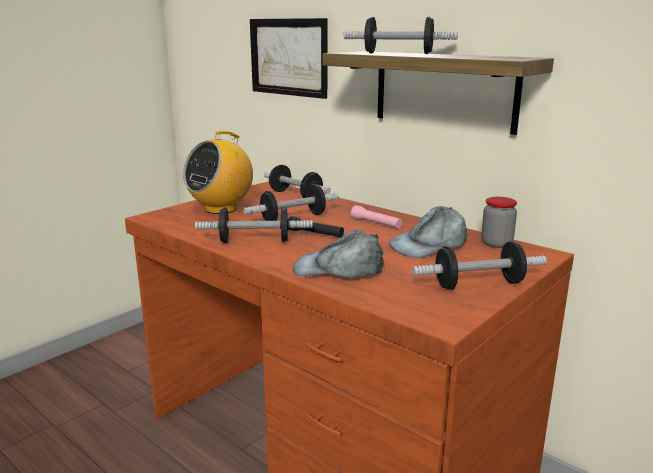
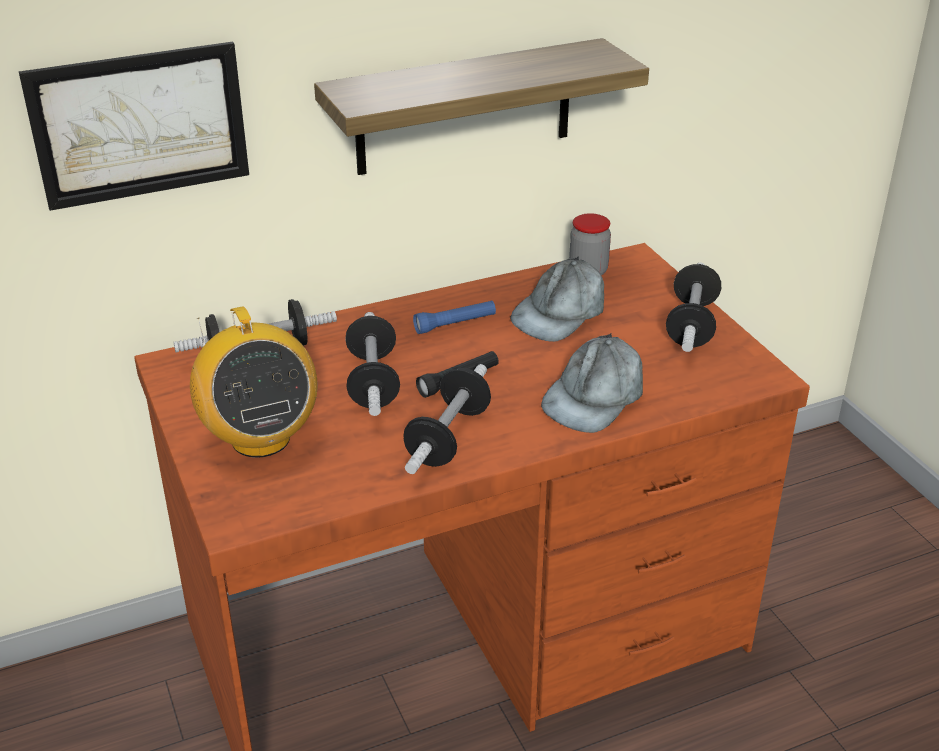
camera: 65 degrees left, 15 degrees up
dumbbell [344,17,458,54] -> none
pink flashlight [351,205,402,228] -> blue flashlight [413,301,496,334]
grey cap [389,206,467,258] -> grey cap turned 45 degrees clockwise [510,256,604,342]

